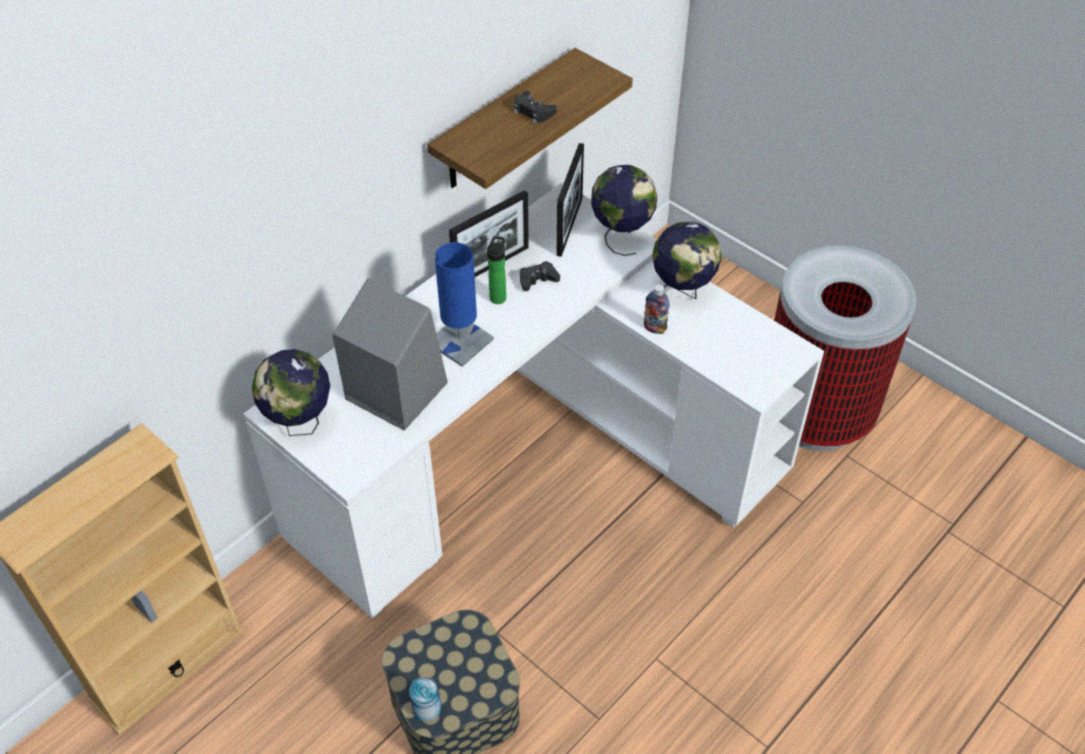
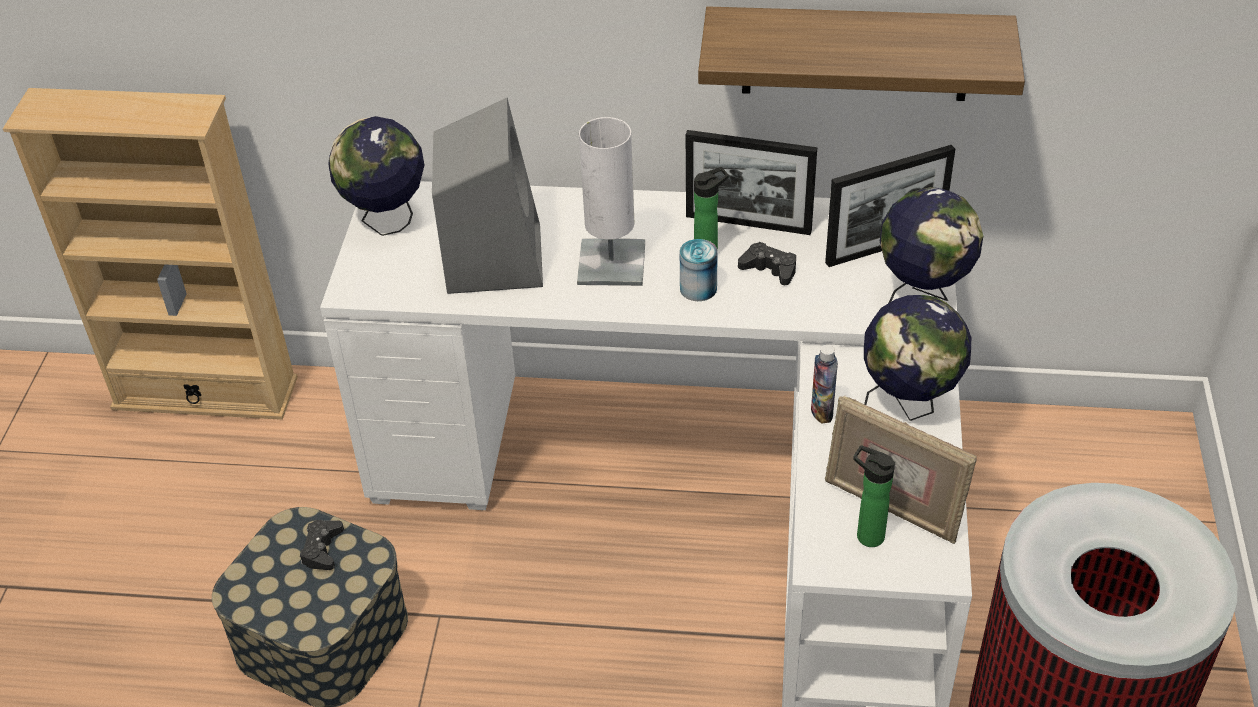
camera: 55 degrees right, 5 degrees down
can [409,677,441,721] -> can moved to [680,239,718,301]
blue table lamp [435,242,494,367] -> white table lamp [577,117,645,286]
black game controller [514,91,557,124] -> black game controller moved to [300,520,344,570]
none -> picture frame [825,395,977,544]
none -> bottle [853,445,895,547]

